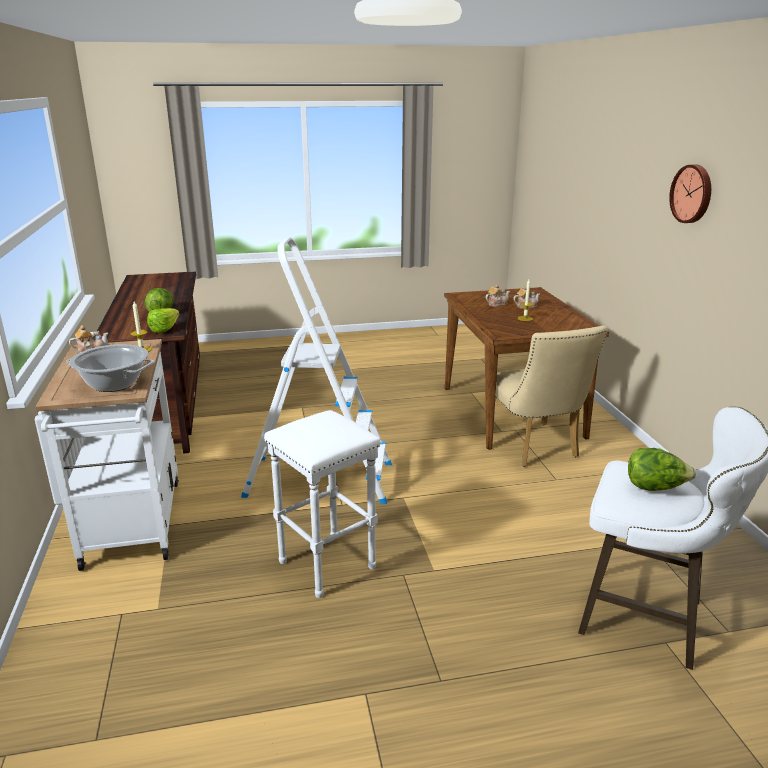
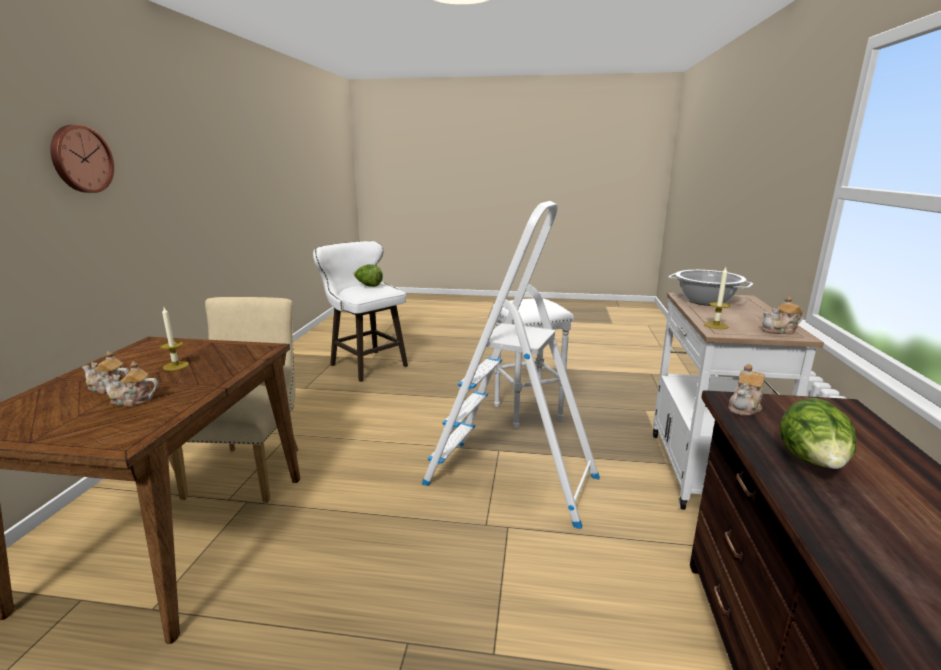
camera: 160 degrees left, 5 degrees down
lettuce [147,308,179,333] -> teapot [728,364,765,416]

